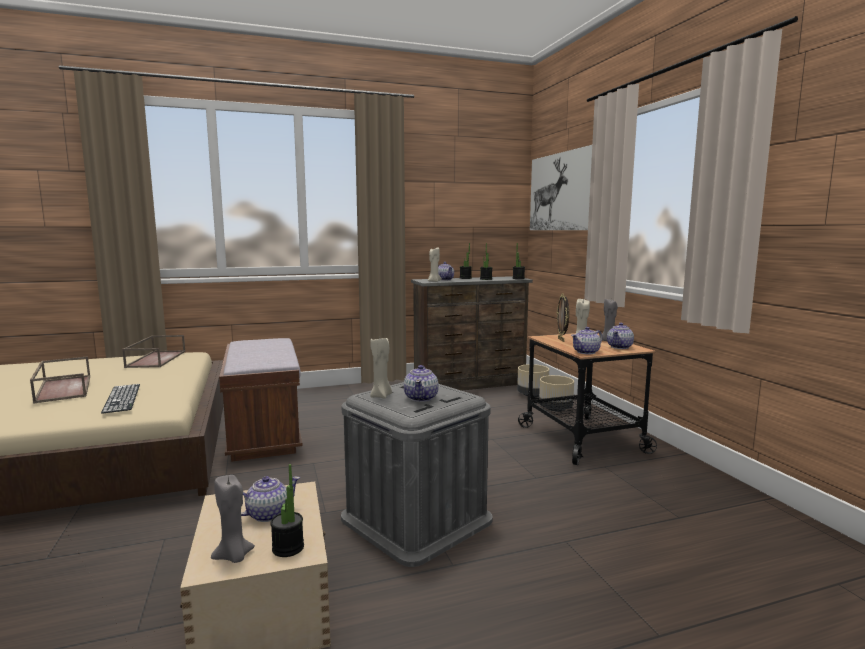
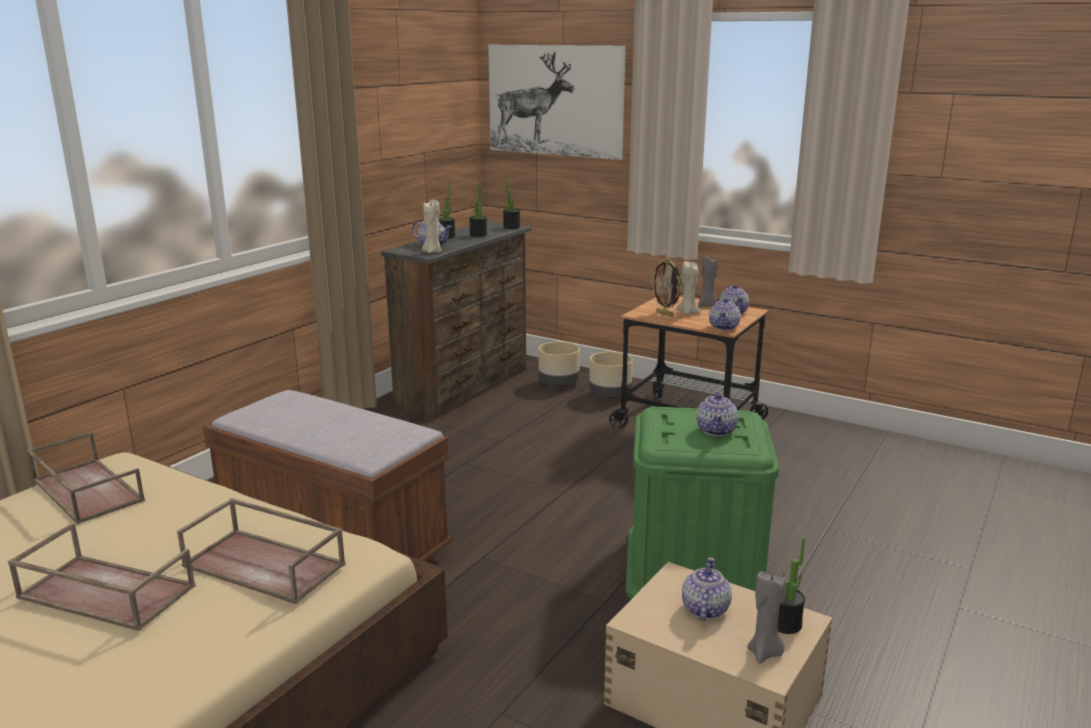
camera: 40 degrees left, 10 degrees up
keyboard [101,384,140,414] -> brown tray [177,498,346,604]
grey storage box [341,382,493,567] -> green storage box [626,407,779,599]
beige candle [370,338,392,399] -> none
teapot [404,365,439,402] -> teapot turned 45 degrees clockwise [696,392,738,436]

